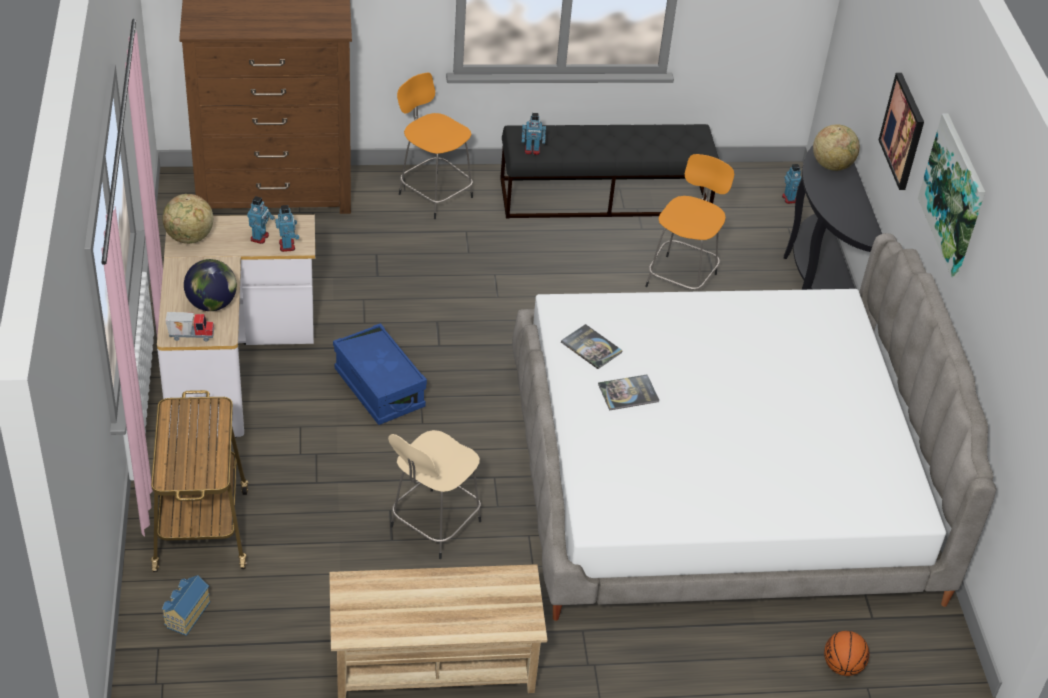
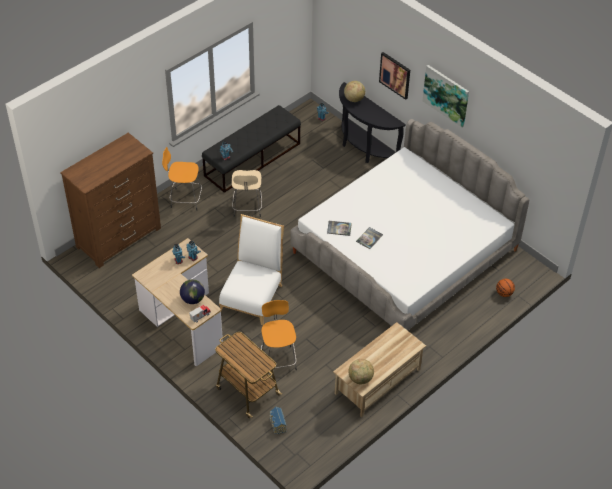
camera: 35 degrees left, 5 degrees up
globe [162,194,213,244] -> globe moved to [348,359,374,384]
blue storage box [333,323,427,425] -> white chair [219,214,284,325]
beige stool [388,430,481,559] -> beige stool moved to [232,170,262,217]
orange stool [645,154,734,292] -> orange stool moved to [261,300,297,370]

